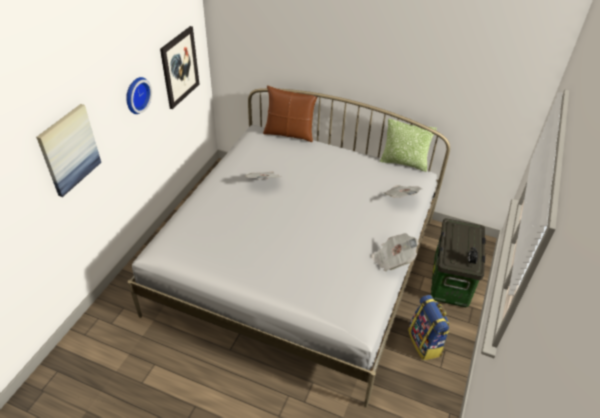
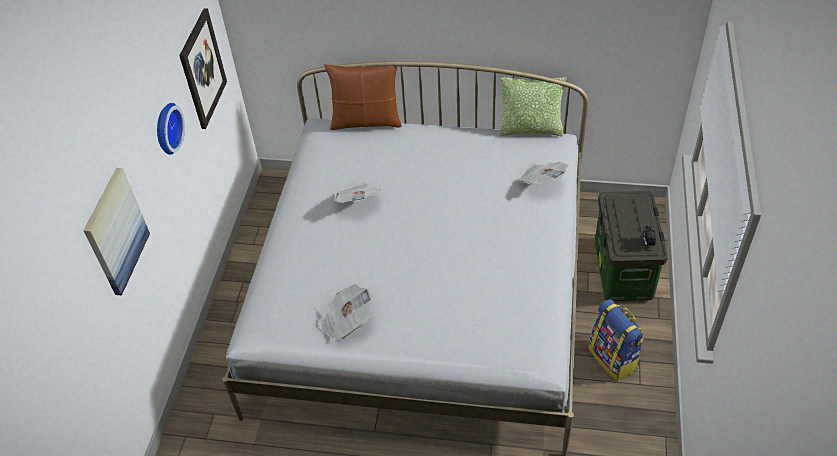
camera: 10 degrees left, 5 degrees up
newspaper [372,233,419,272] -> newspaper moved to [318,284,373,342]

